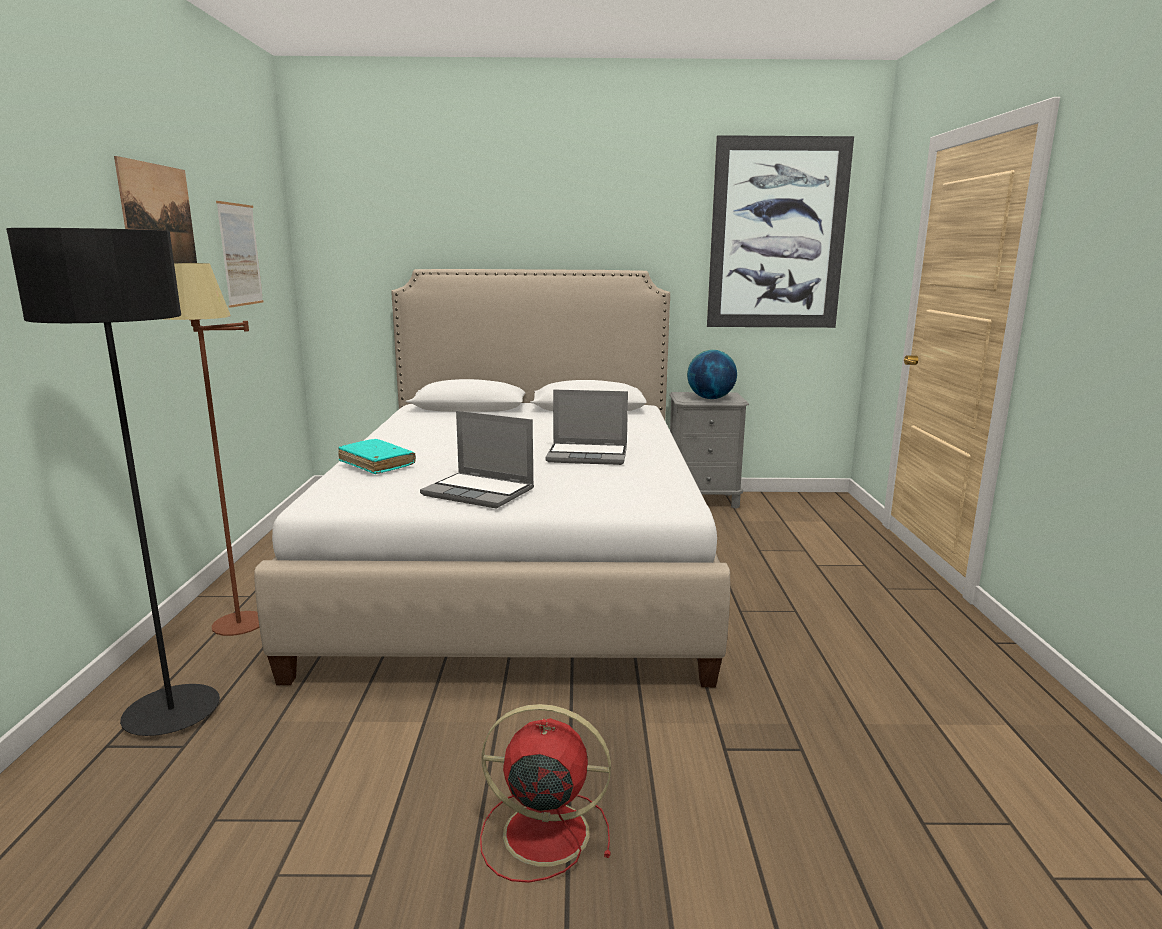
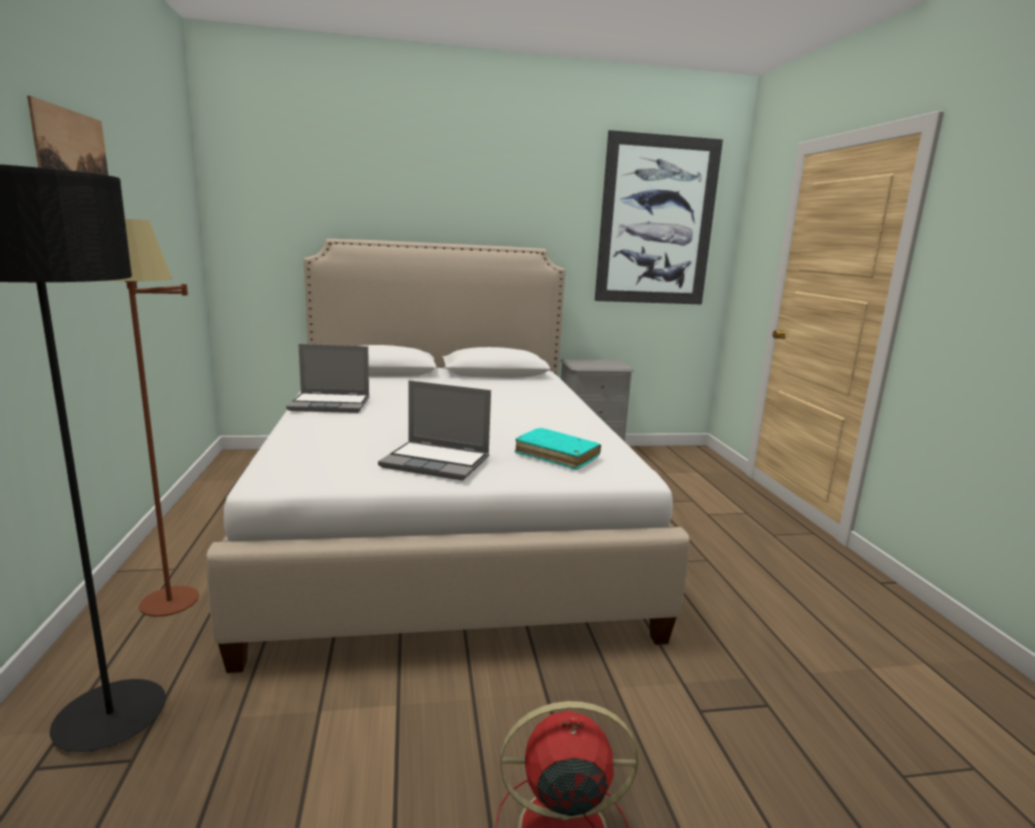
camera: 10 degrees left, 0 degrees up
picture [216,201,264,308] -> none
turquoise book [338,439,416,474] -> turquoise book moved to [515,428,601,470]
laptop [545,389,628,465] -> laptop moved to [286,344,369,413]
globe [687,350,737,399] -> none

